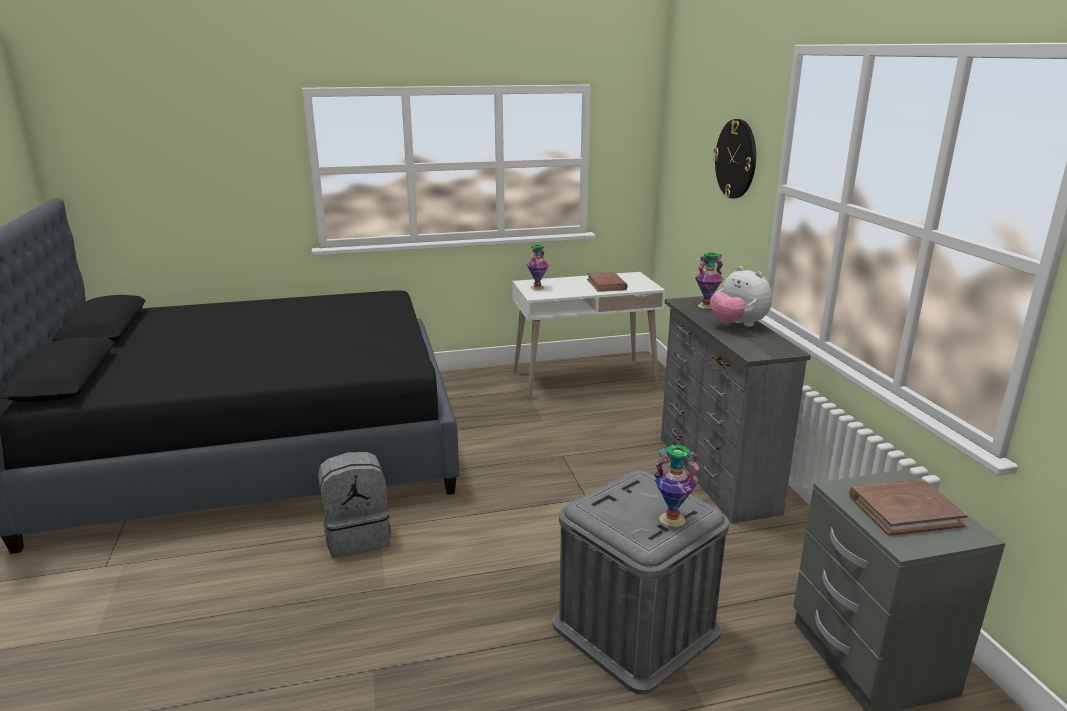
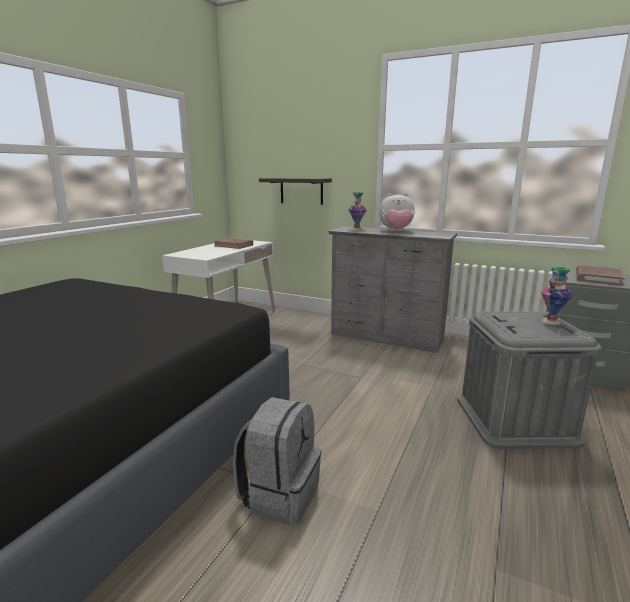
camera: 50 degrees left, 5 degrees down
vase [527,244,549,290] -> none
wall clock [713,119,756,198] -> none
none -> shelf [259,178,332,205]

